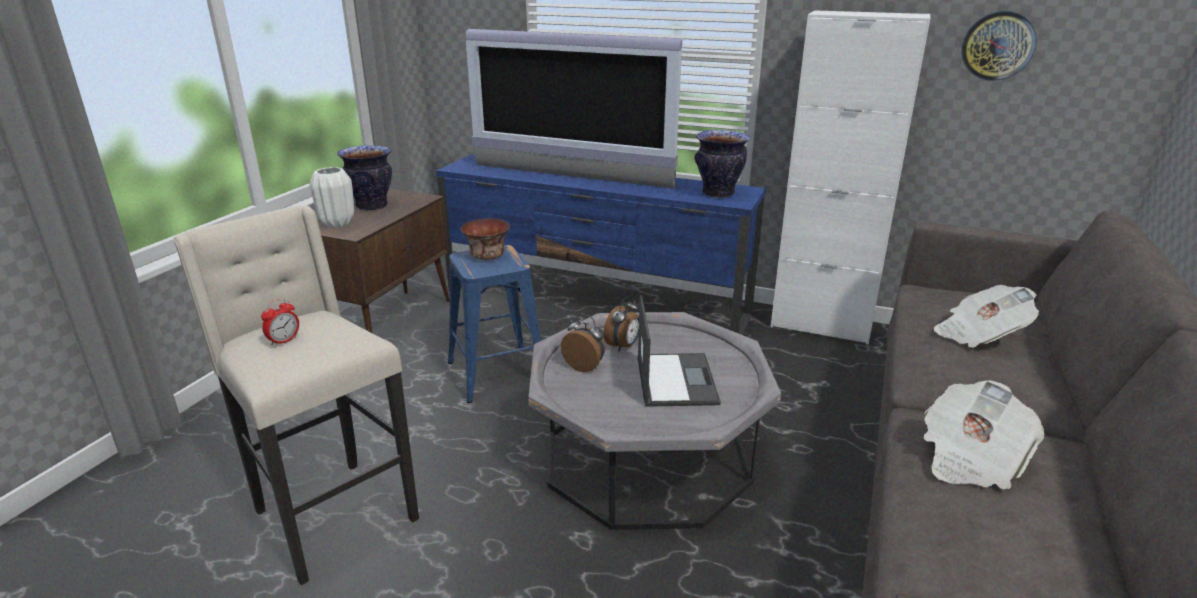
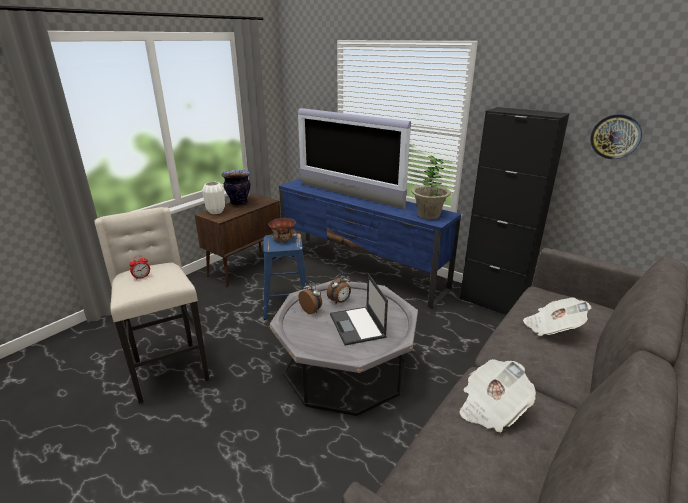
camera: 15 degrees right, 0 degrees up
laptop [637,295,721,407] -> laptop turned 150 degrees clockwise [330,273,388,346]
vase [695,130,750,198] -> potted plant [411,156,451,219]
white cabinet [771,10,930,344] -> black cabinet [460,107,570,315]

